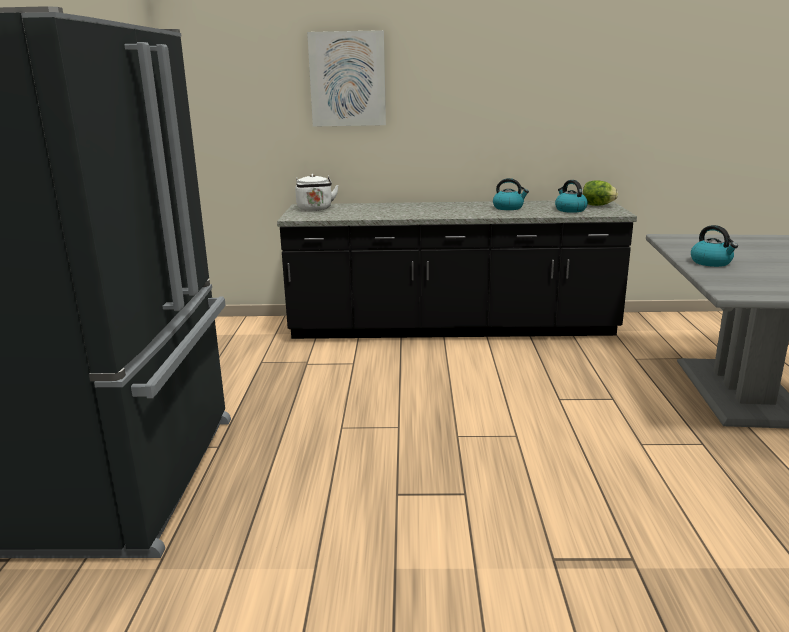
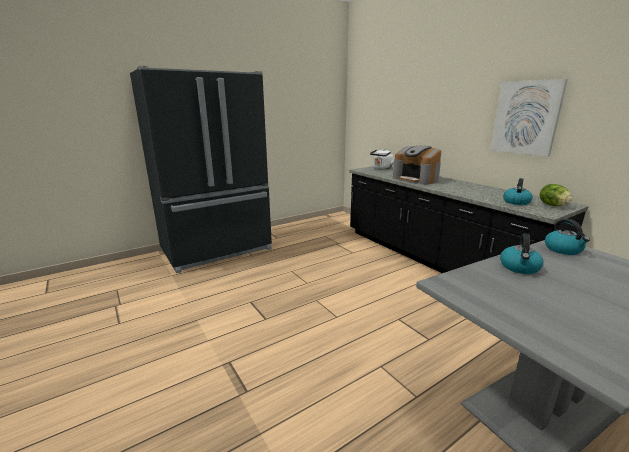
camera: 55 degrees right, 0 degrees up
picture [307,30,386,127] -> picture moved to [490,79,568,157]
kettle [493,178,529,210] -> kettle moved to [545,219,590,255]
none -> coffee machine [393,146,441,185]

